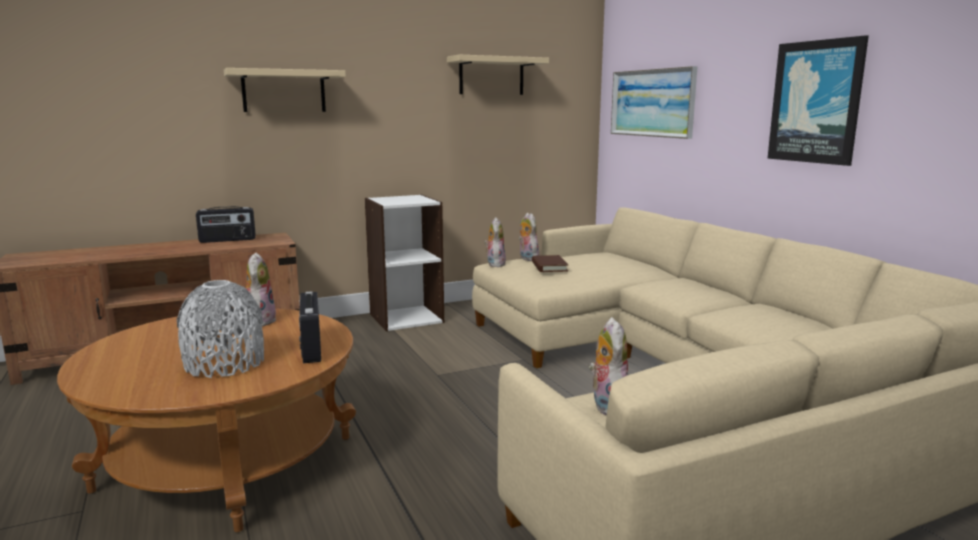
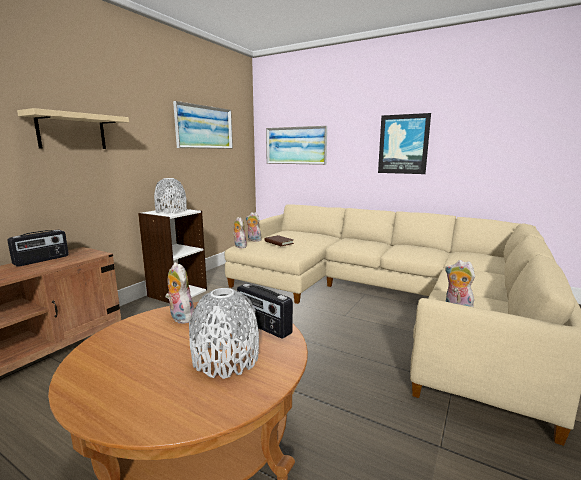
camera: 35 degrees left, 0 degrees up
beige shelf [447,55,549,95] -> picture [173,101,233,149]
none -> grey vase [154,178,187,214]

